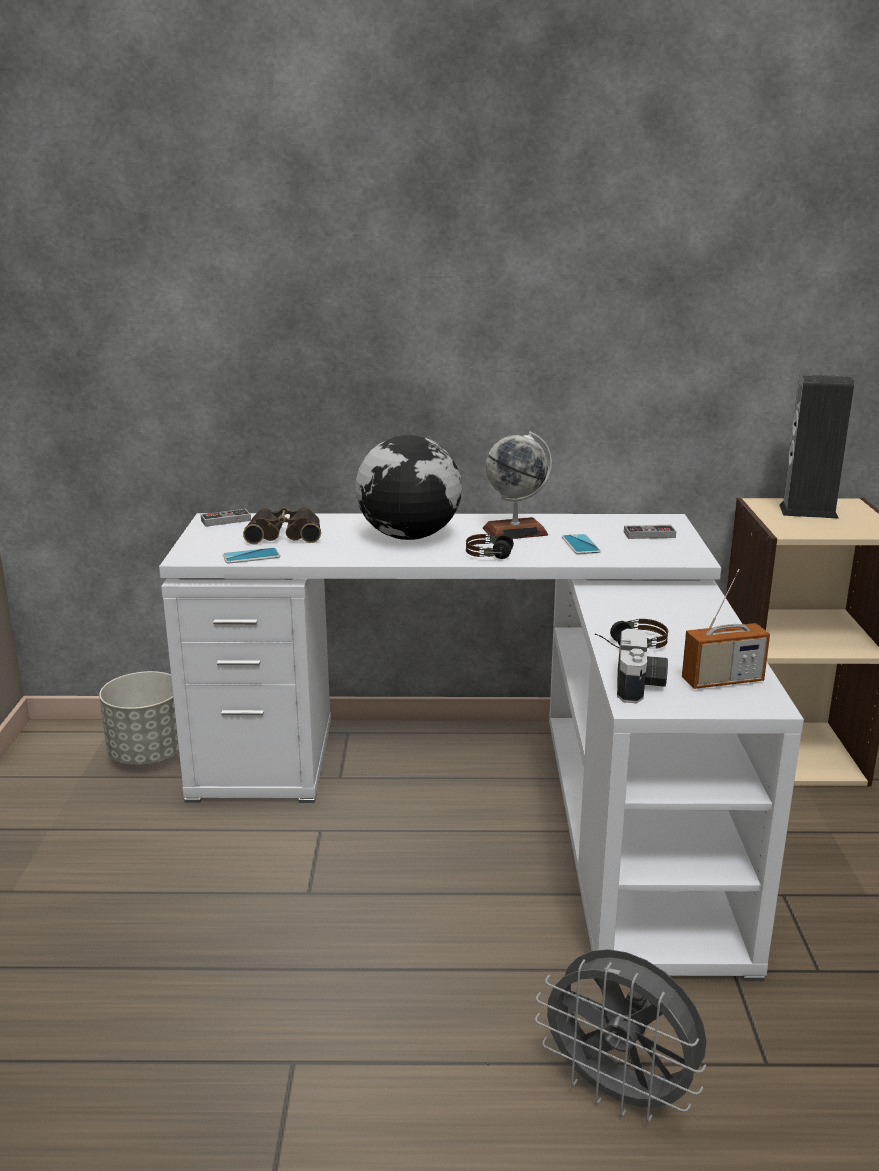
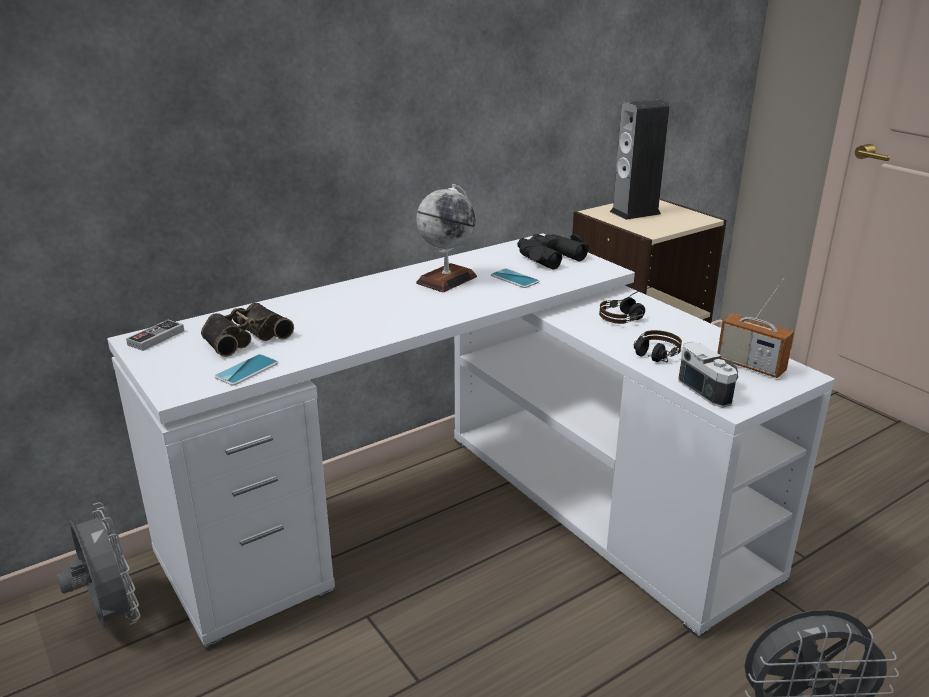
camera: 35 degrees left, 5 degrees up
grey planter [99,671,179,765] -> grey fan [57,502,141,629]
globe [355,435,462,540] -> none
headphones [466,531,540,559] -> headphones moved to [599,287,651,324]
game controller [624,525,676,539] -> black binoculars [517,234,589,269]
radio [682,569,770,689] -> radio turned 90 degrees clockwise [717,278,794,378]

